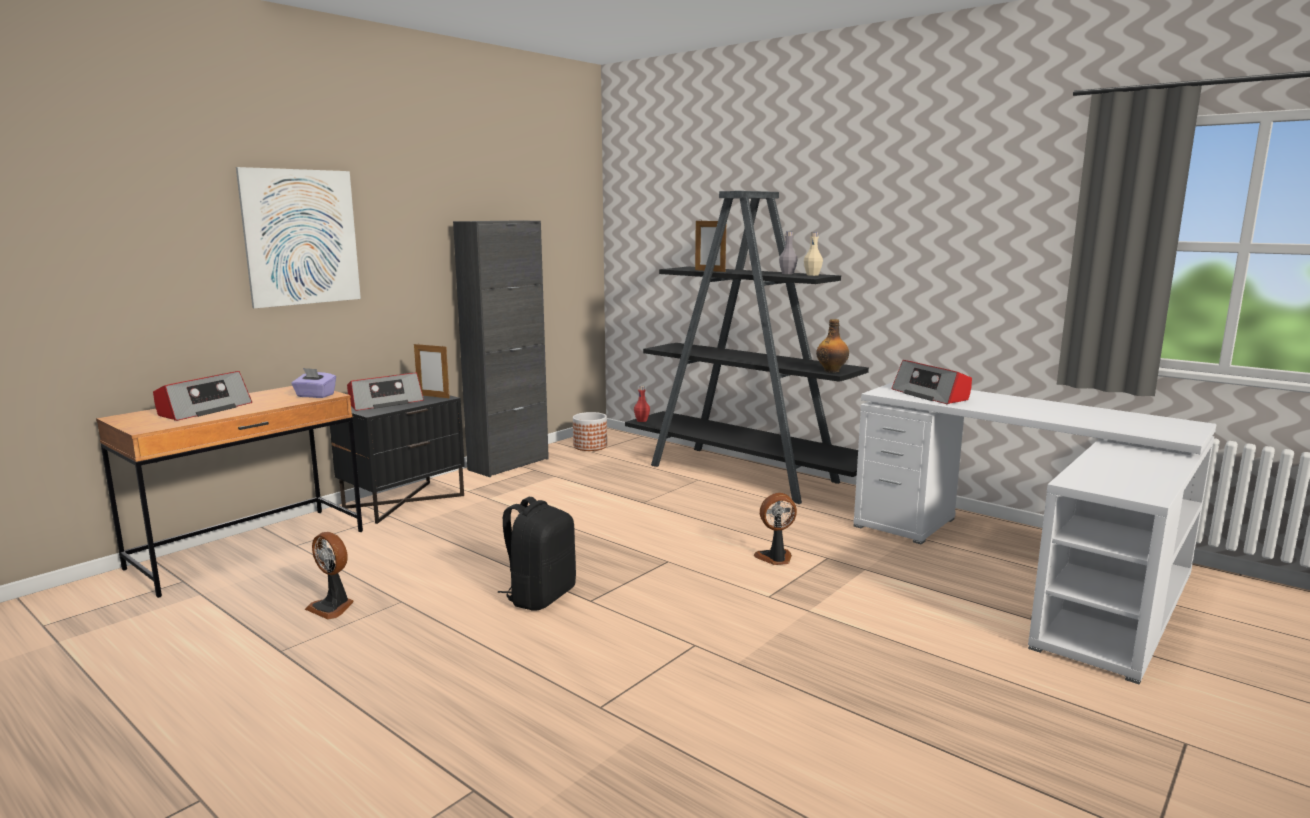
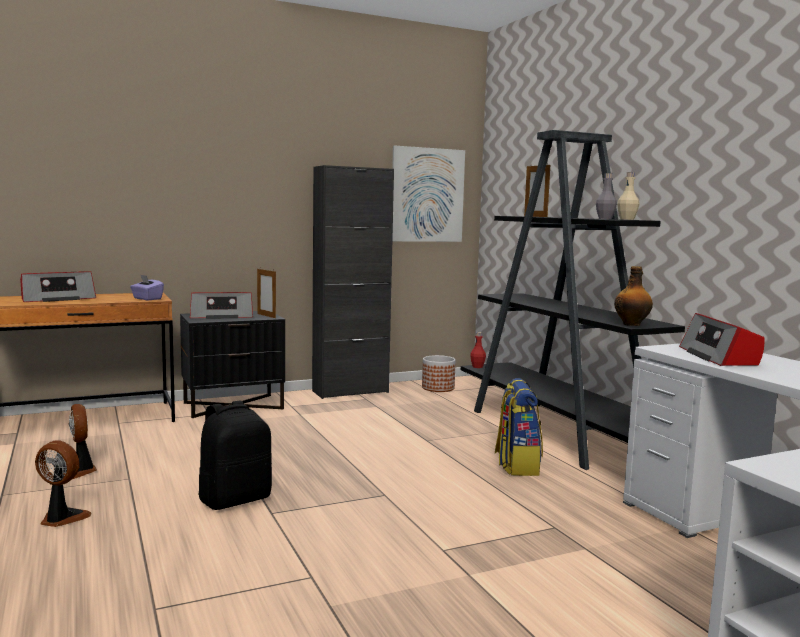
camera: 25 degrees right, 5 degrees down
picture [236,167,361,308] -> picture moved to [392,146,465,242]
fan [754,493,797,565] -> fan moved to [35,440,91,527]
none -> backpack [495,378,543,476]

